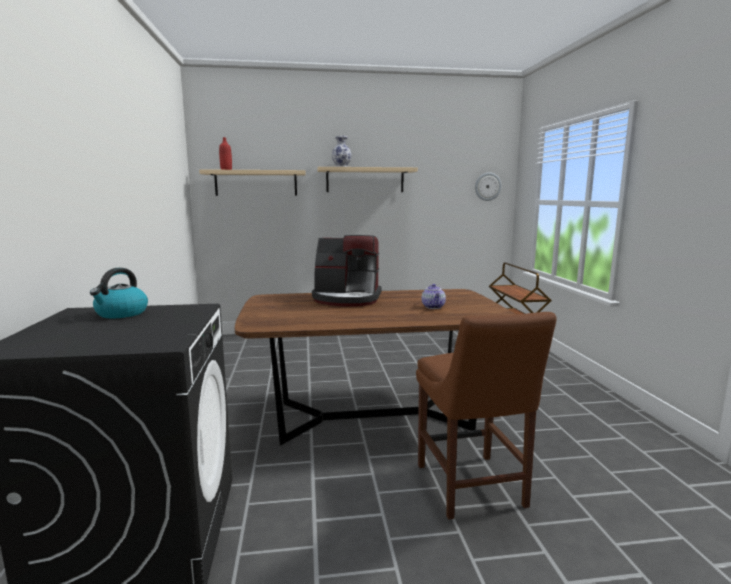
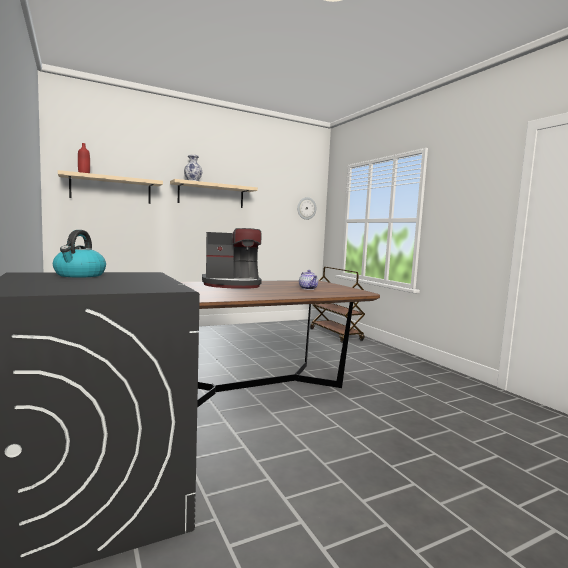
camera: 20 degrees left, 5 degrees down
brown chair [416,312,557,520] -> none

